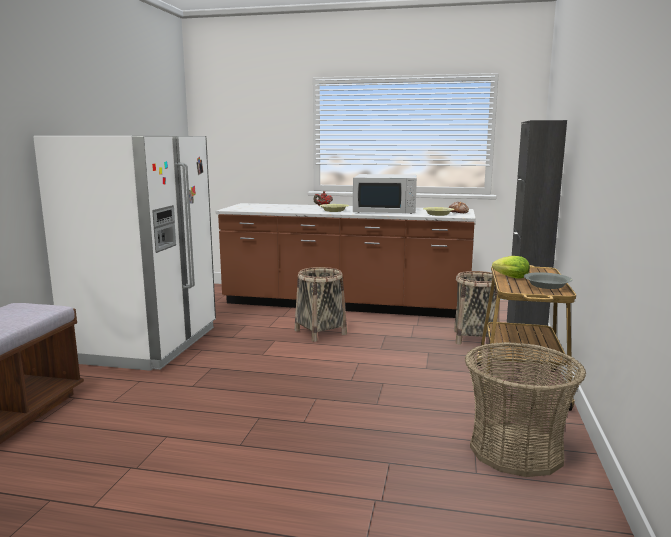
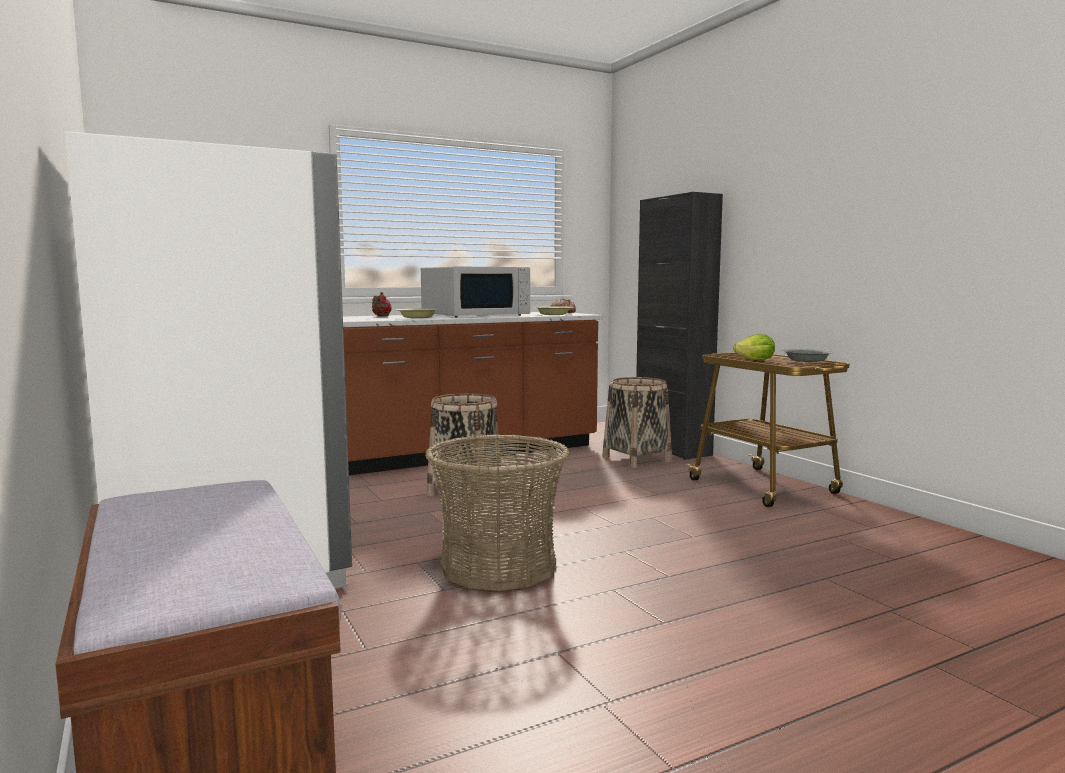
camera: 40 degrees left, 5 degrees down
basket [465,342,586,477] -> basket moved to [425,434,569,591]

